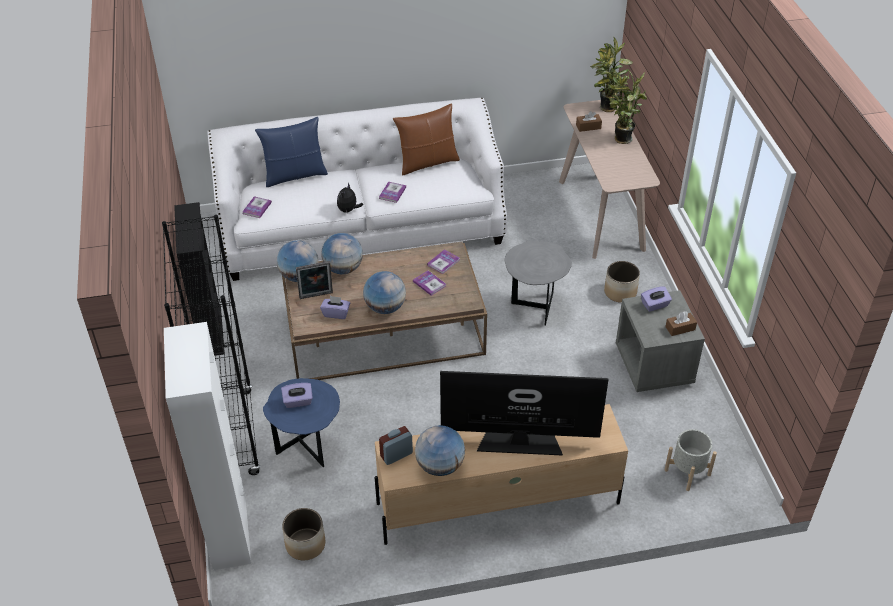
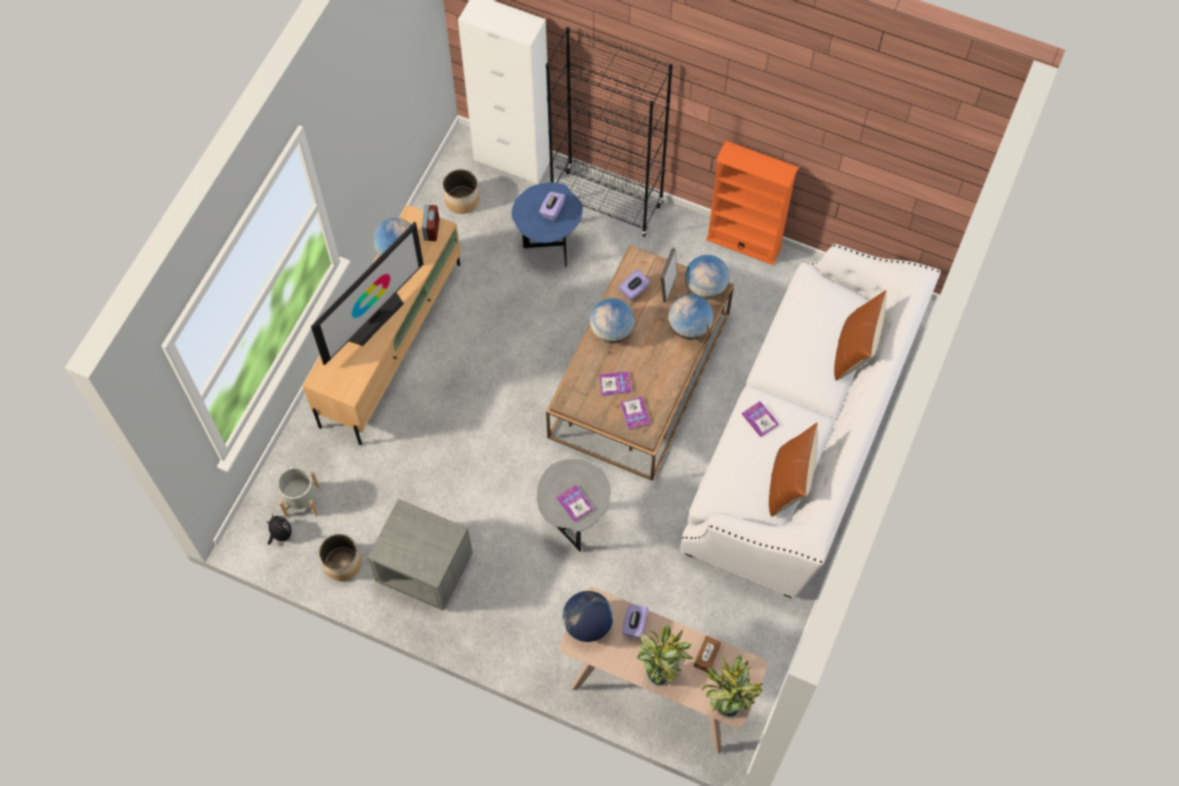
camera: 125 degrees right, 20 degrees up
black bookcase [174,202,225,356] -> orange bookcase [706,141,798,265]
book [242,196,272,218] -> book moved to [556,484,594,522]
blue pillow [255,117,328,187] -> brown pillow [834,290,887,381]
plush toy [337,183,363,213] -> plush toy moved to [266,514,291,545]
planter [604,261,640,303] -> planter moved to [319,534,362,581]
purple tissue box [641,286,672,312] -> purple tissue box moved to [622,605,648,639]
brown tissue box [665,311,697,336] -> none
none -> globe [563,591,613,642]

